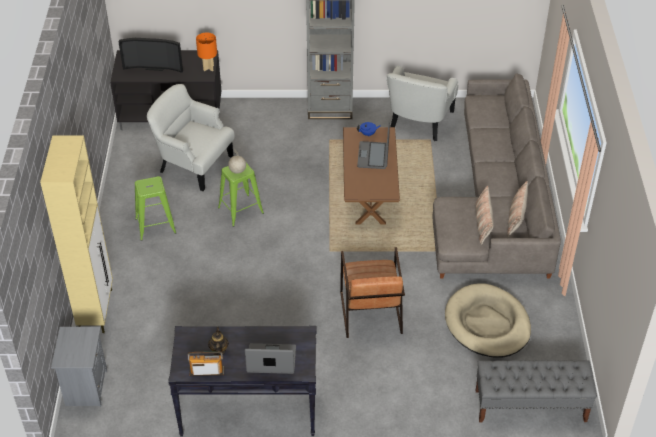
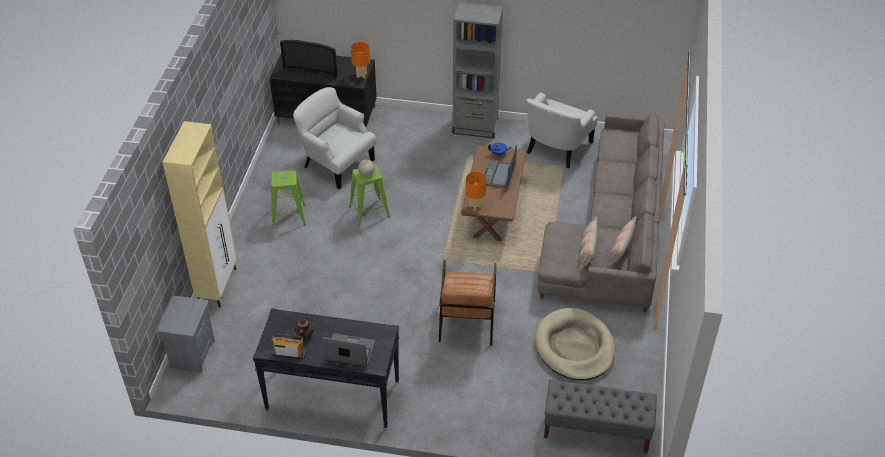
camera: 10 degrees right, 0 degrees up
none -> orange table lamp [466,172,486,211]

